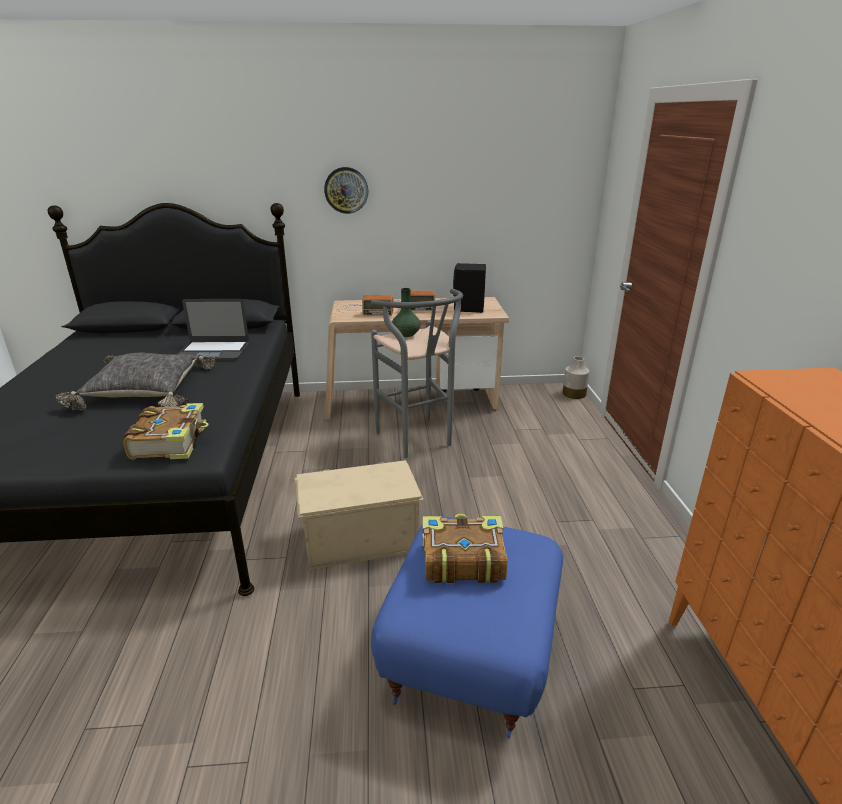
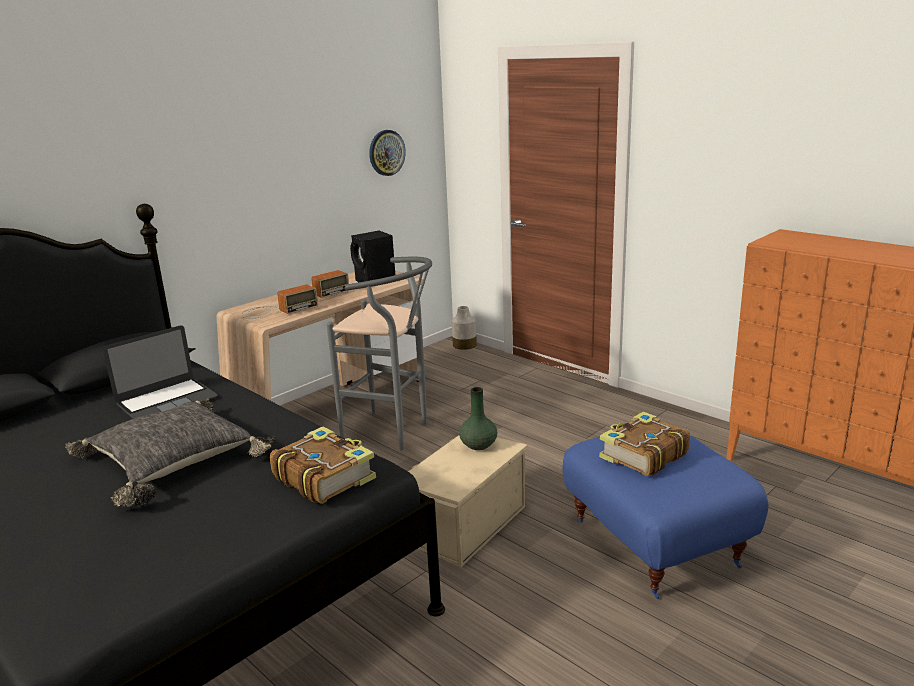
camera: 40 degrees left, 5 degrees down
wall clock [324,167,368,214] -> wall clock moved to [369,130,406,176]
green vase [392,288,421,337] -> green vase moved to [459,387,497,450]

